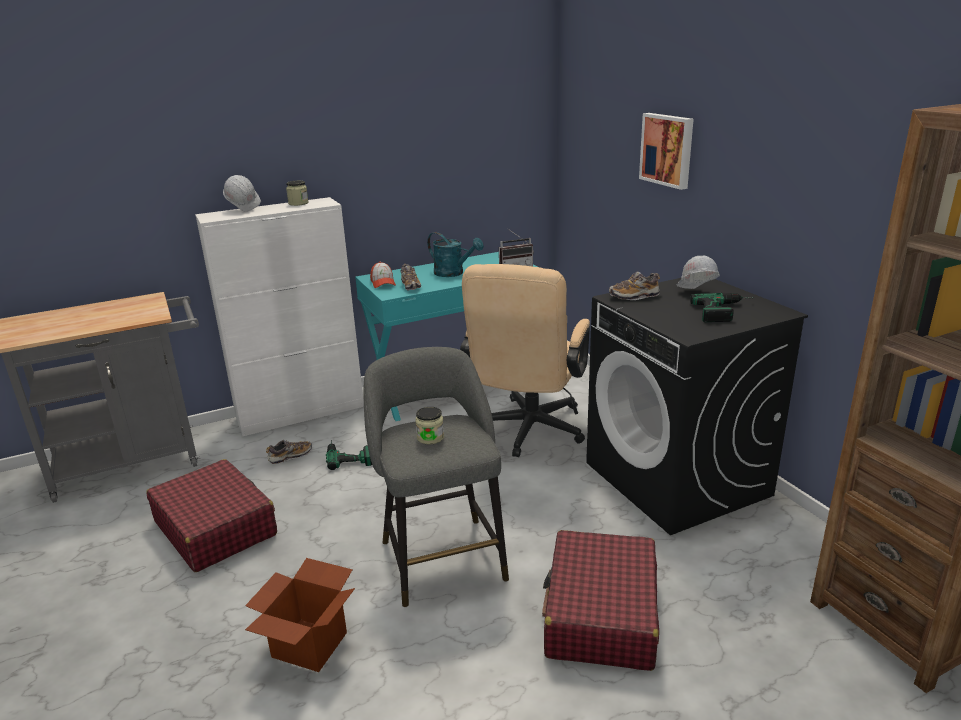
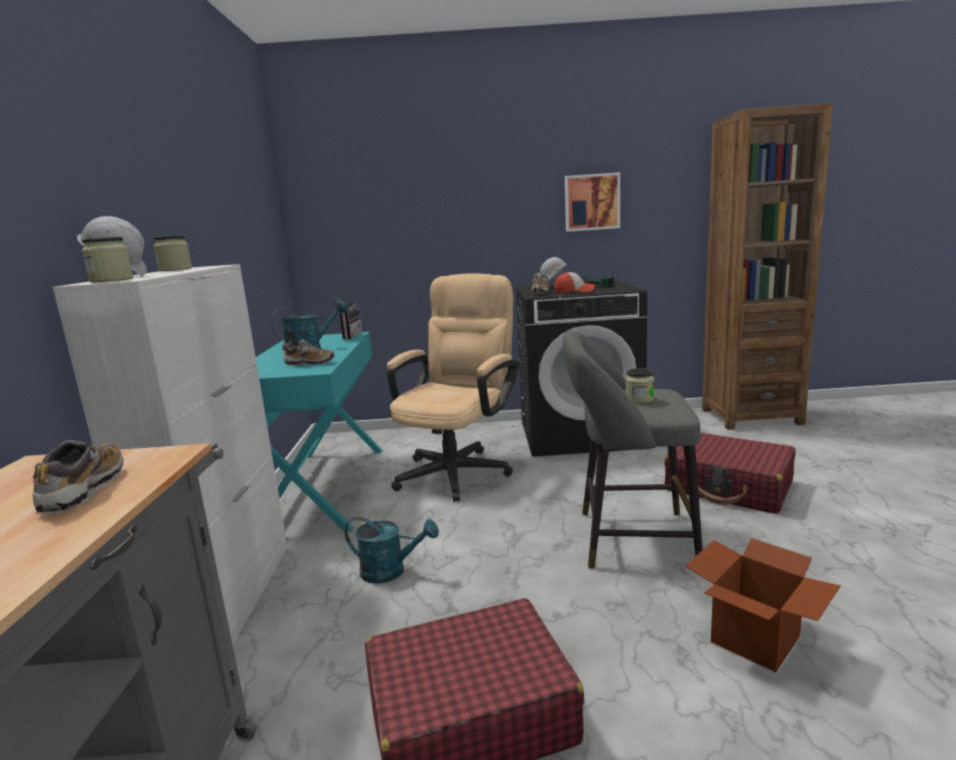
camera: 65 degrees left, 10 degrees down
shoe [266,440,312,464] -> shoe moved to [33,441,124,514]
power drill [326,442,372,470] -> turquoise watering can [345,517,439,584]
cap [370,262,396,288] -> cap moved to [554,272,595,294]
beige office chair [460,264,590,457] -> beige office chair turned 105 degrees counterclockwise [387,273,519,502]
picture [639,113,694,190] -> picture moved to [565,172,620,232]
none -> jar [82,237,133,282]

